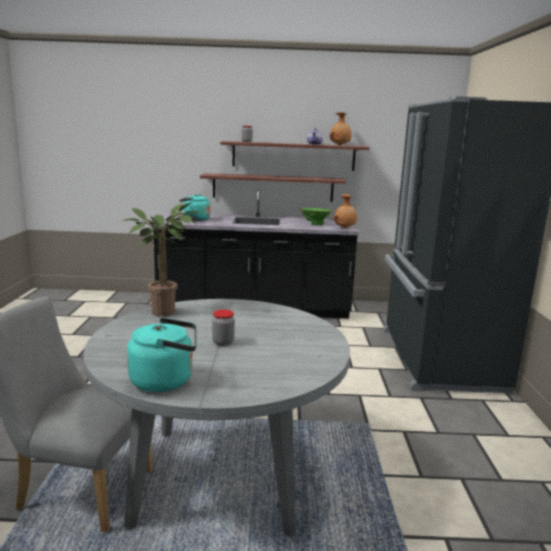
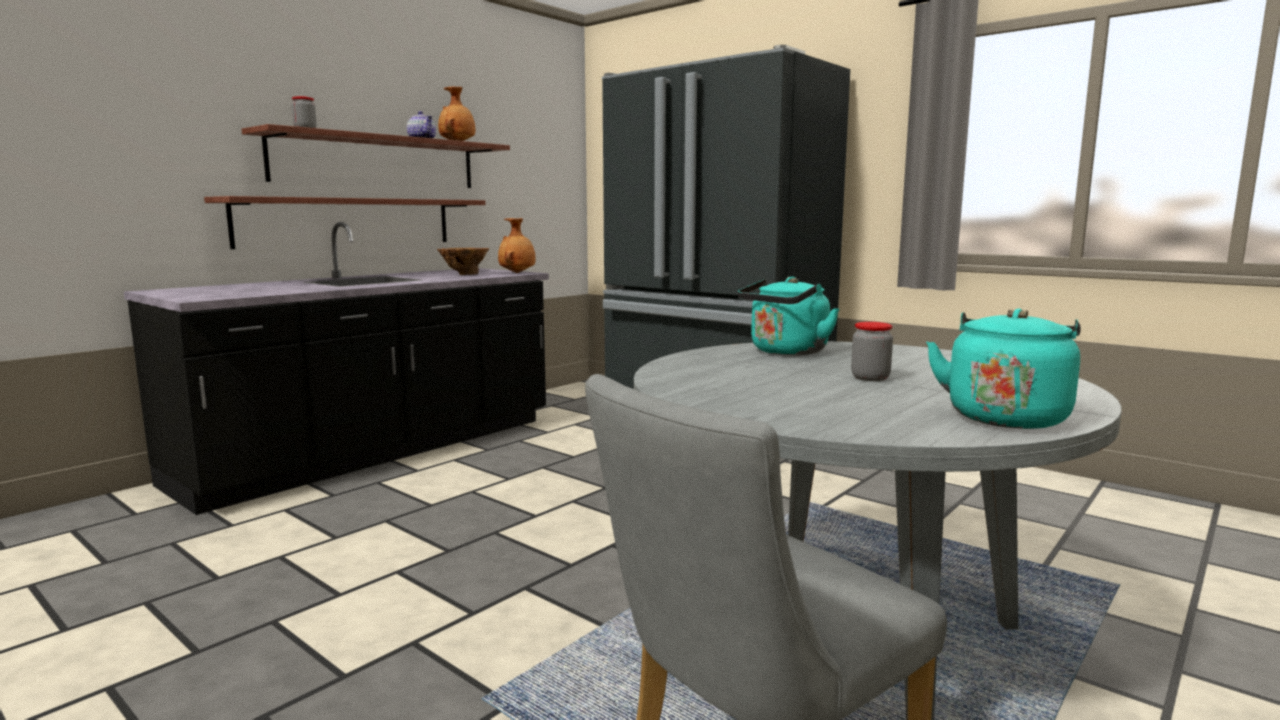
camera: 50 degrees left, 5 degrees down
potted plant [122,202,202,317] -> none
turquoise kettle [179,194,210,221] -> turquoise kettle moved to [738,277,839,355]
green vase [300,208,332,225] -> brown vase [437,248,489,275]

